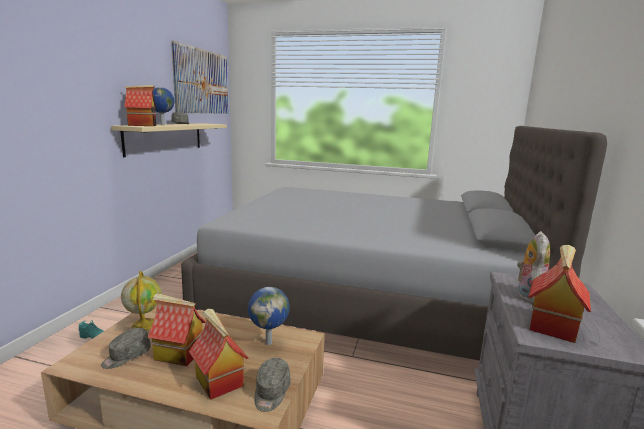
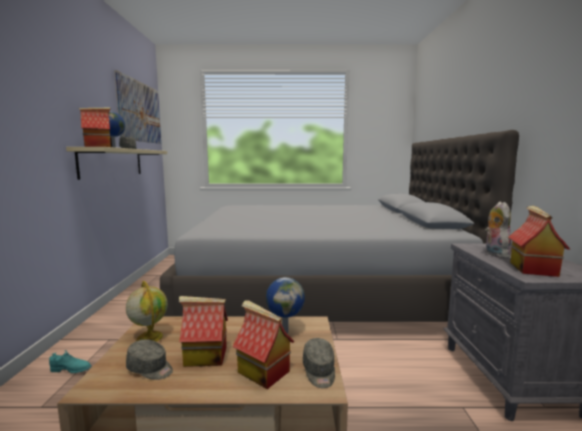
camera: 15 degrees left, 5 degrees down
grey cap [101,328,151,369] -> grey cap turned 90 degrees counterclockwise [126,339,173,380]

